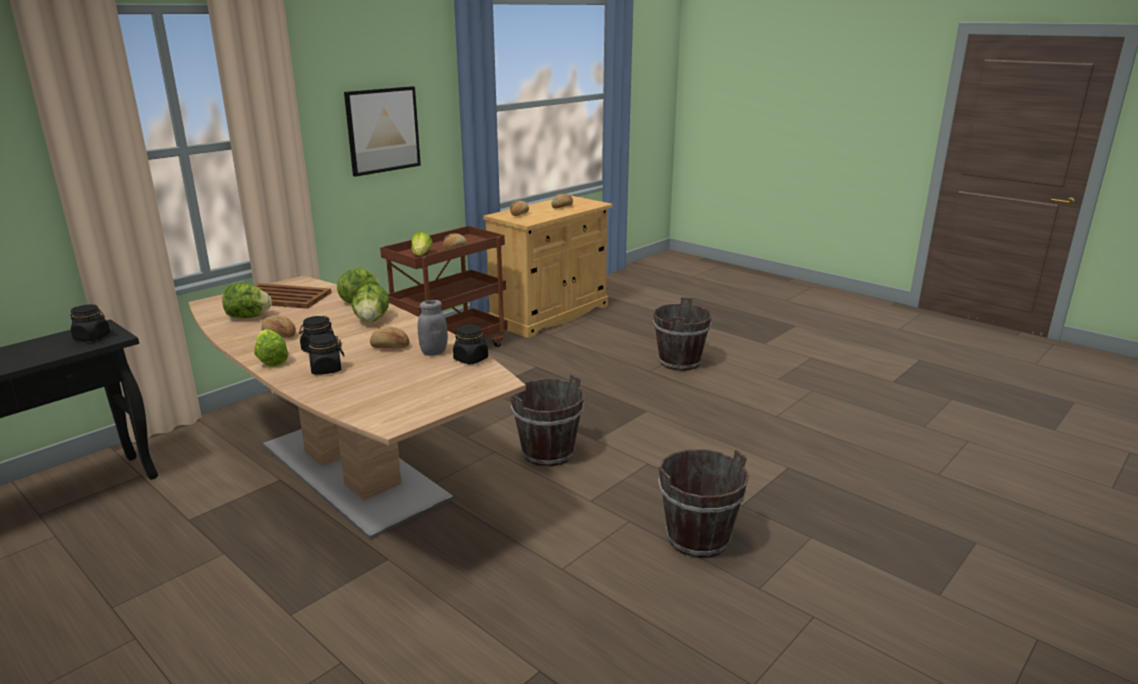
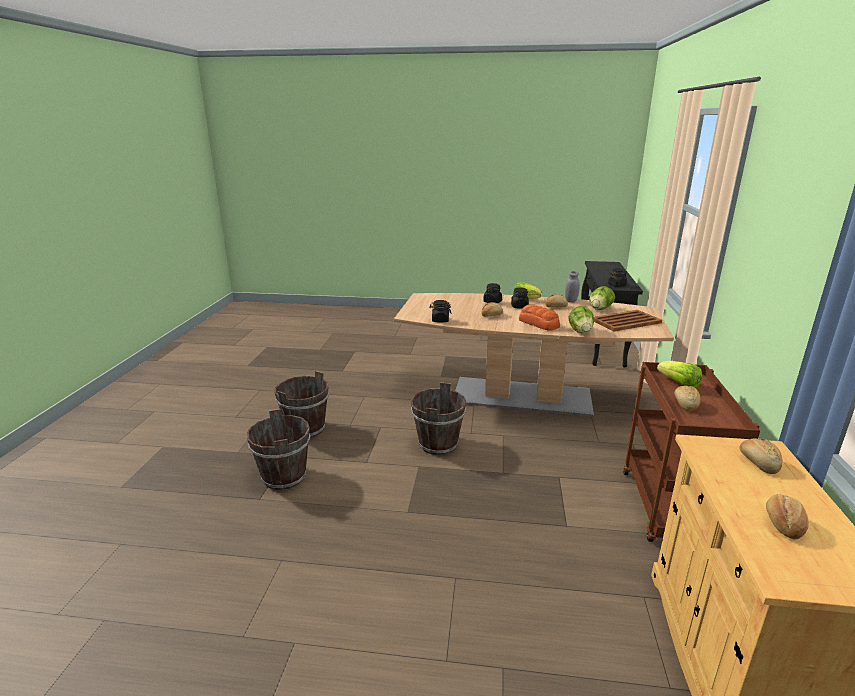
camera: 145 degrees right, 0 degrees up
picture [344,86,421,177] -> none
lettuce [352,283,389,323] -> bread [519,304,560,331]
grey jar [418,300,448,356] -> grey jar moved to [565,271,580,303]
brown bucket [653,297,712,371] -> brown bucket moved to [247,409,310,490]

